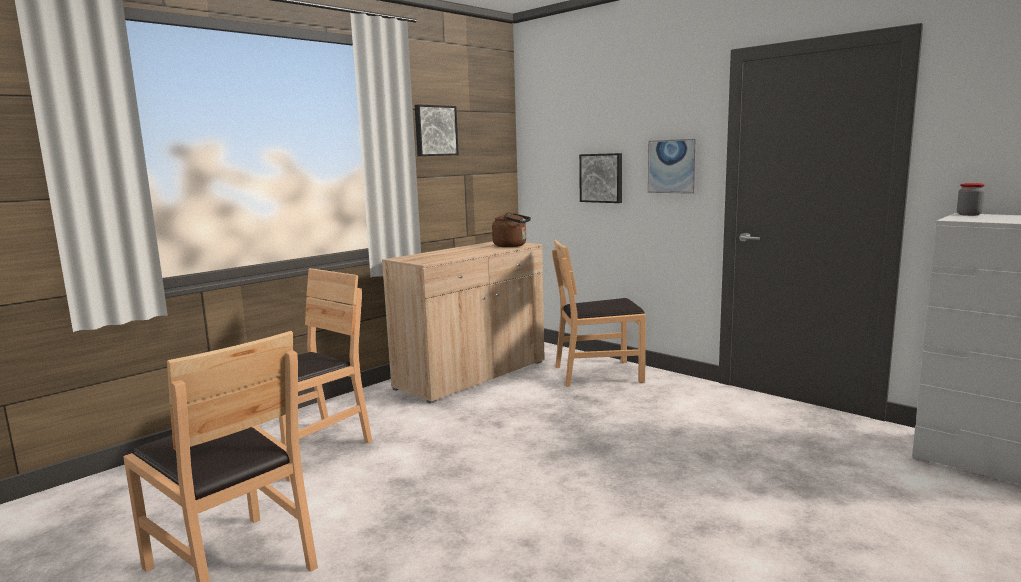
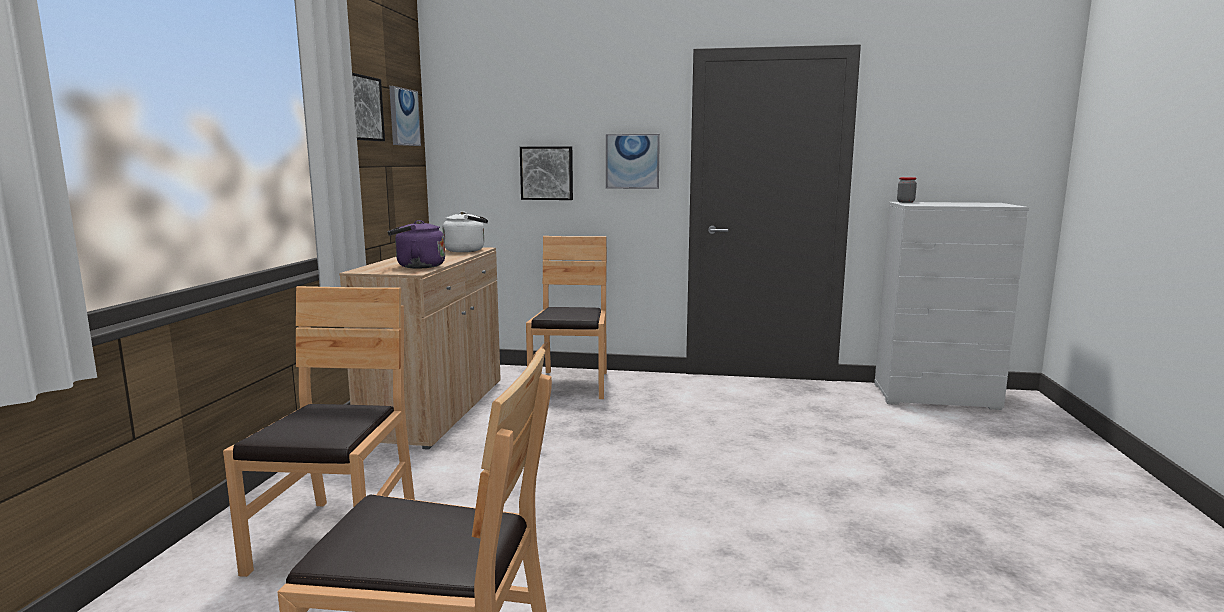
camera: 35 degrees left, 0 degrees up
brown kettle [492,213,531,247] -> white kettle [443,211,488,252]
brown chair [552,239,646,387] -> brown chair turned 135 degrees clockwise [526,236,607,399]
none -> purple kettle [388,220,445,269]
none -> picture [389,86,421,146]

